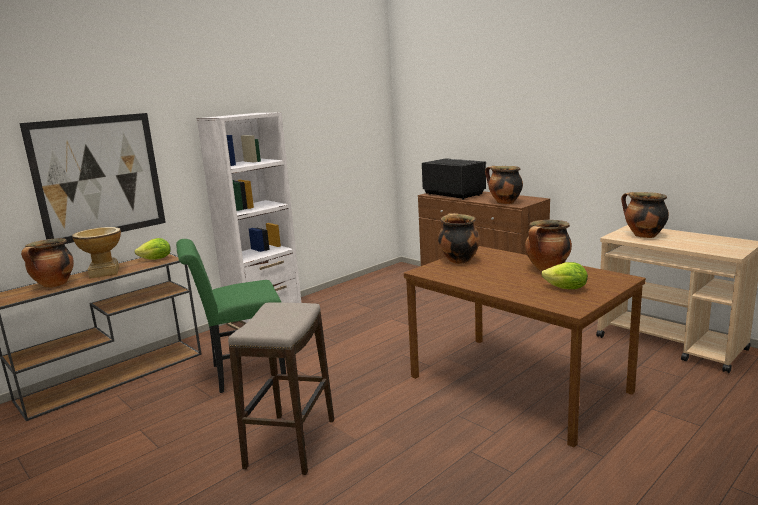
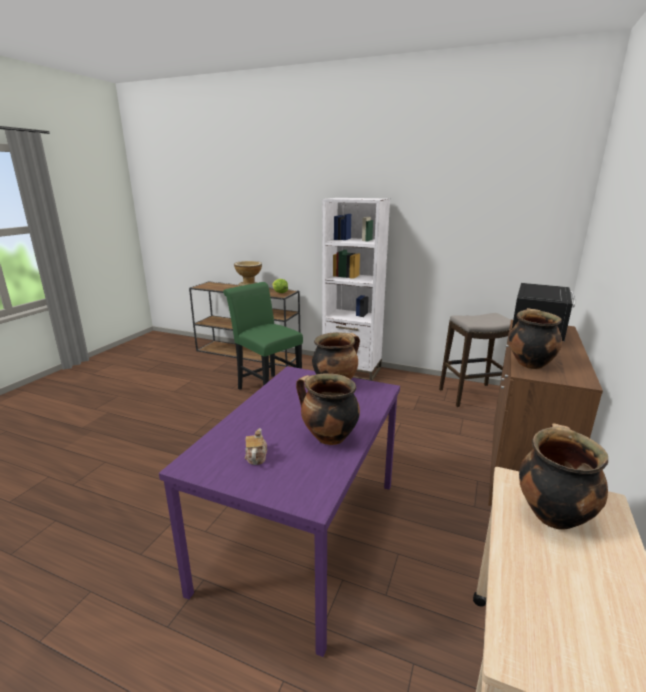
camera: 65 degrees right, 5 degrees up
picture [19,113,166,244] -> none
cooking pot [21,238,74,288] -> none
stool [228,302,334,475] -> stool moved to [439,313,511,407]
brown dining table [404,246,646,447] -> purple dining table [159,366,400,657]
lettuce [541,262,588,289] -> teapot [245,428,267,465]

